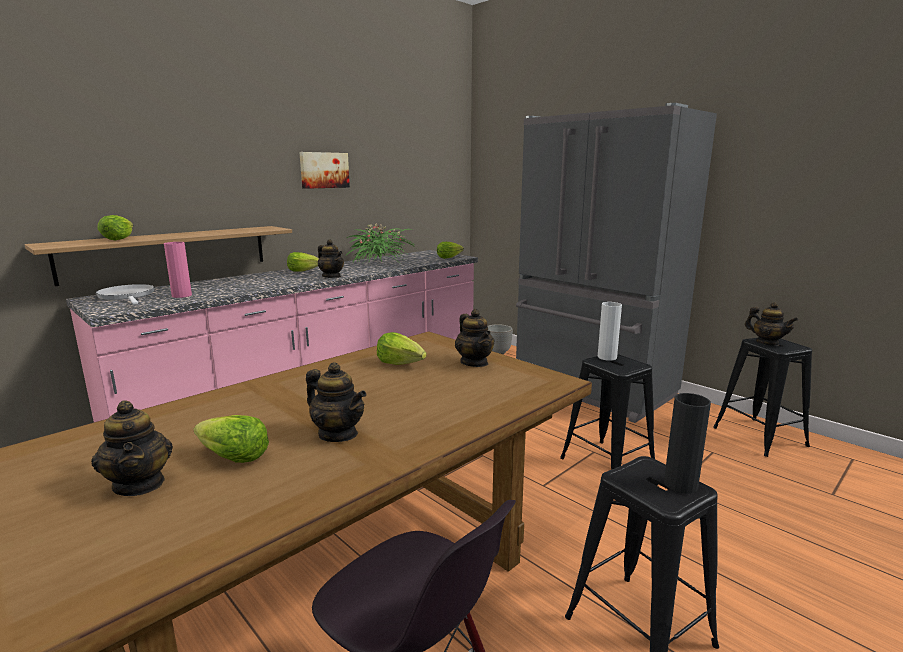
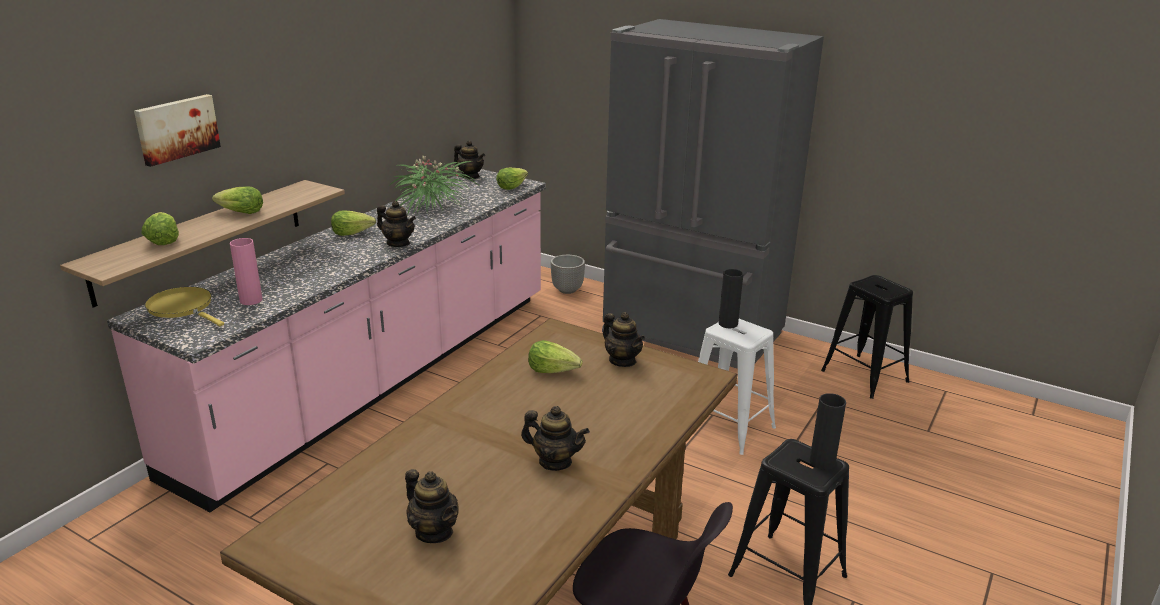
camera: 15 degrees left, 10 degrees up
white frying pan [96,284,155,305] -> yellow frying pan [145,287,224,326]
lettuce [194,415,269,463] -> lettuce moved to [212,186,263,214]
picture [299,152,350,189] -> picture moved to [134,94,221,167]
black stool [560,354,655,470] -> white stool [698,319,776,455]
white vase [598,302,622,361] -> black vase [719,269,744,328]
teapot [745,302,798,346] -> teapot moved to [454,140,485,179]

